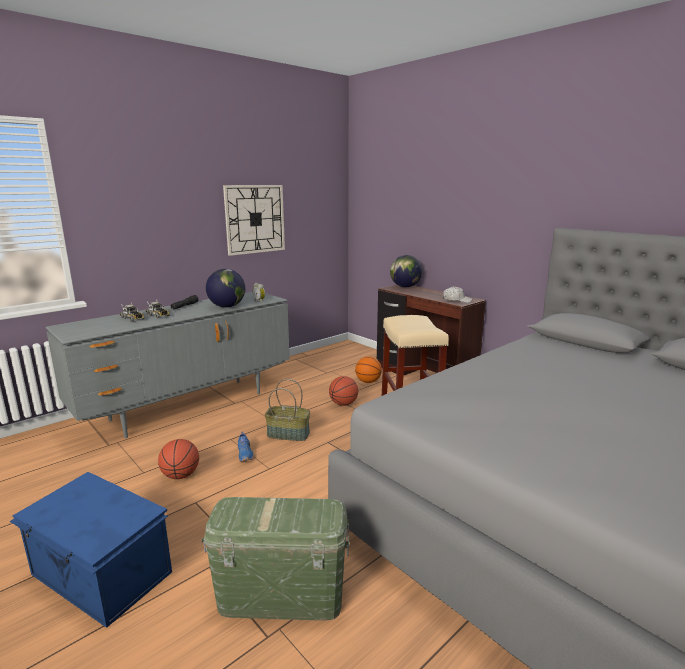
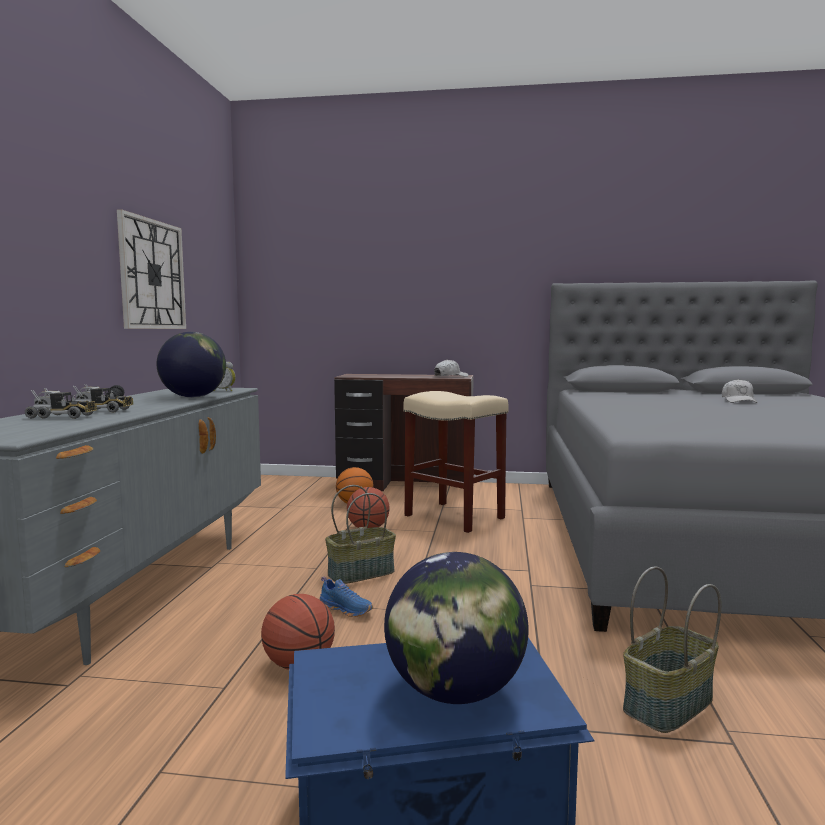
camera: 40 degrees left, 10 degrees down
green storage box [202,497,350,621] -> basket [623,566,721,733]
globe [390,255,422,287] -> globe moved to [384,552,528,704]
none -> white cap [722,379,758,403]

